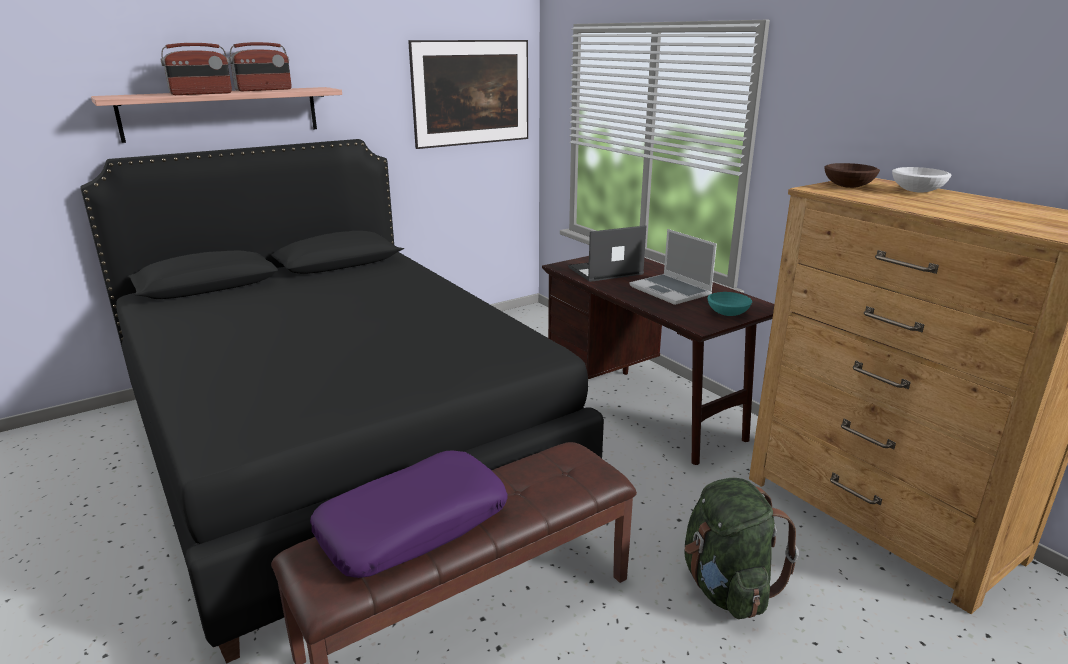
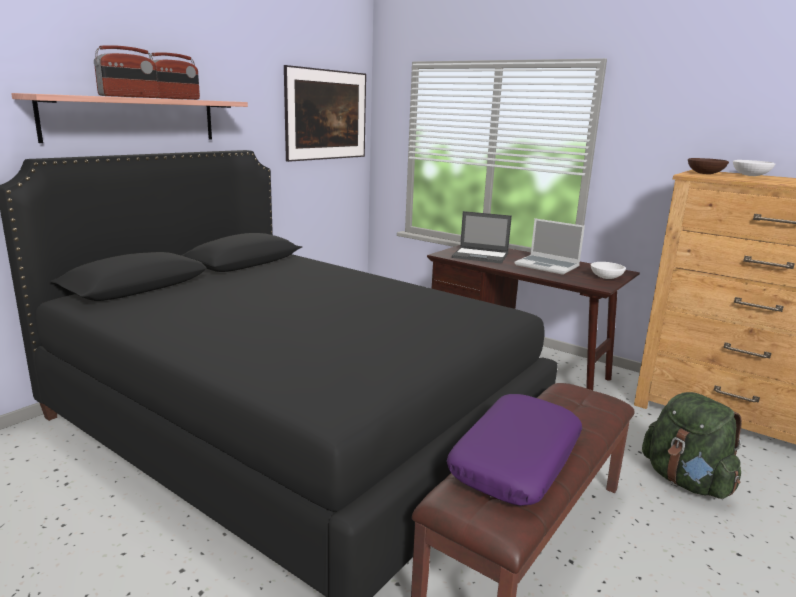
camera: 20 degrees left, 5 degrees down
laptop [568,225,646,282] -> laptop turned 120 degrees counterclockwise [452,211,512,264]
turquoise bowl [707,292,752,316] -> white bowl [591,262,626,279]

